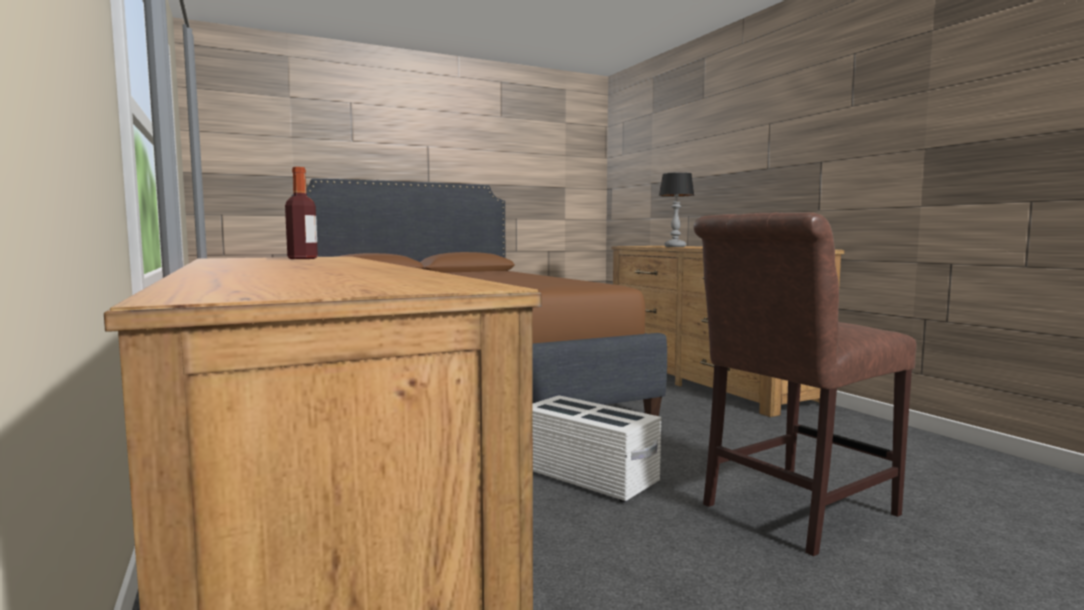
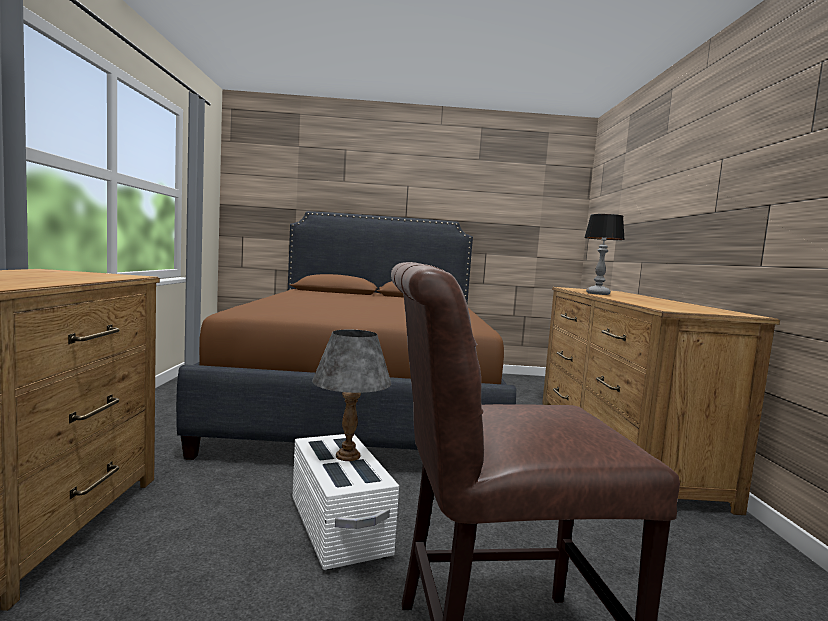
camera: 25 degrees right, 0 degrees up
bottle [285,167,318,259] -> none
none -> grey table lamp [312,330,391,461]

